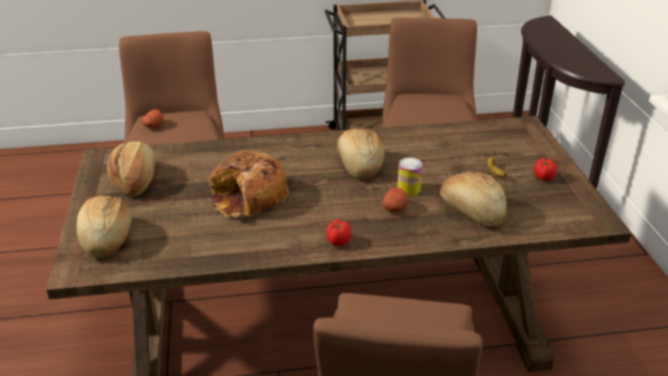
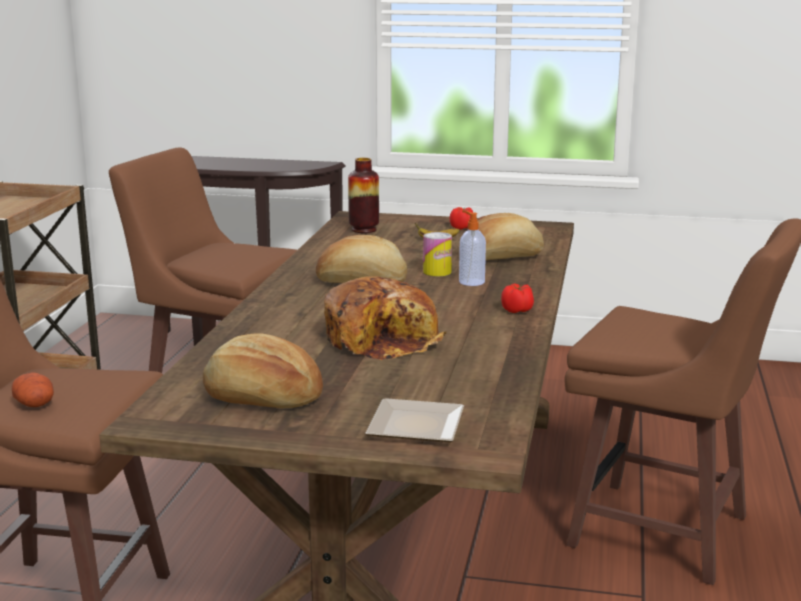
camera: 70 degrees left, 15 degrees down
bread [77,195,132,258] -> plate [365,398,464,442]
potato [383,187,408,212] -> soap dispenser [459,211,486,286]
none -> vase [348,158,379,233]

